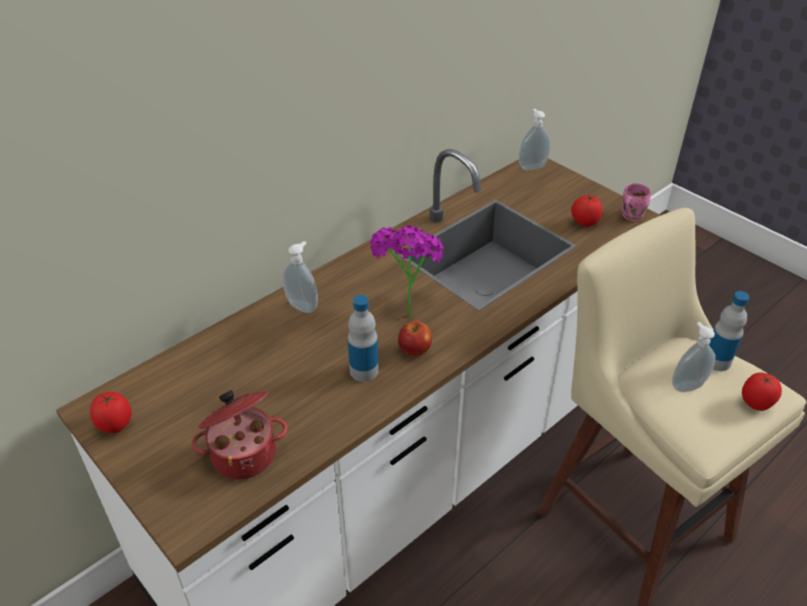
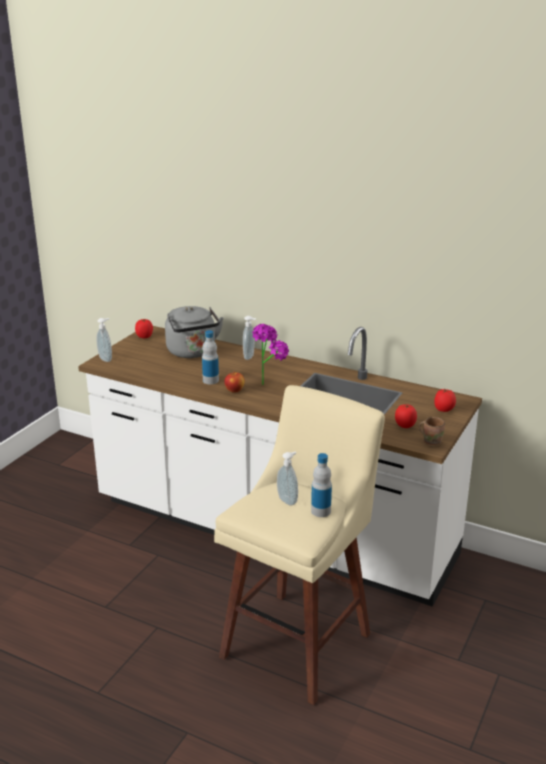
camera: 70 degrees right, 15 degrees down
cooking pot [191,390,288,479] -> none
soap dispenser [519,109,550,171] -> soap dispenser moved to [96,318,112,362]
pink mug [622,183,651,221] -> brown mug [419,417,445,446]
tomato [742,372,782,411] -> tomato moved to [434,389,456,412]
none -> grey kettle [165,306,223,358]

